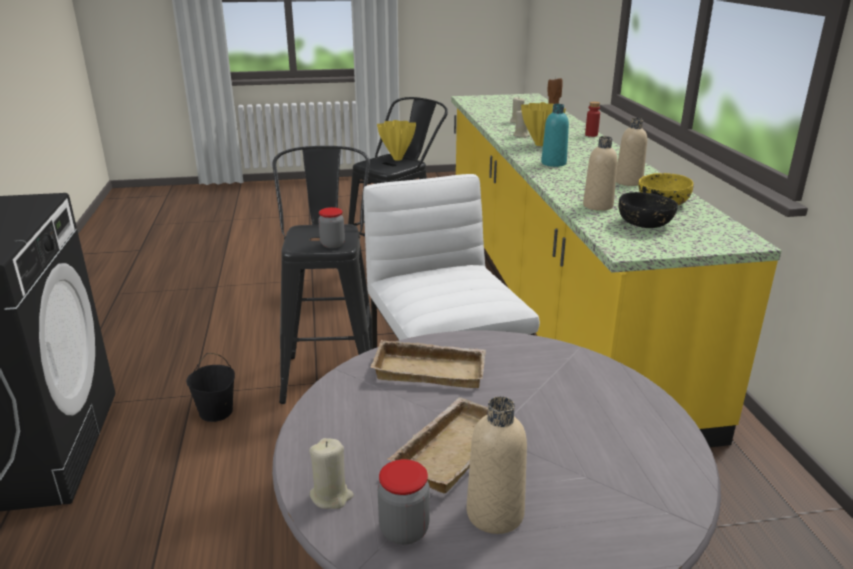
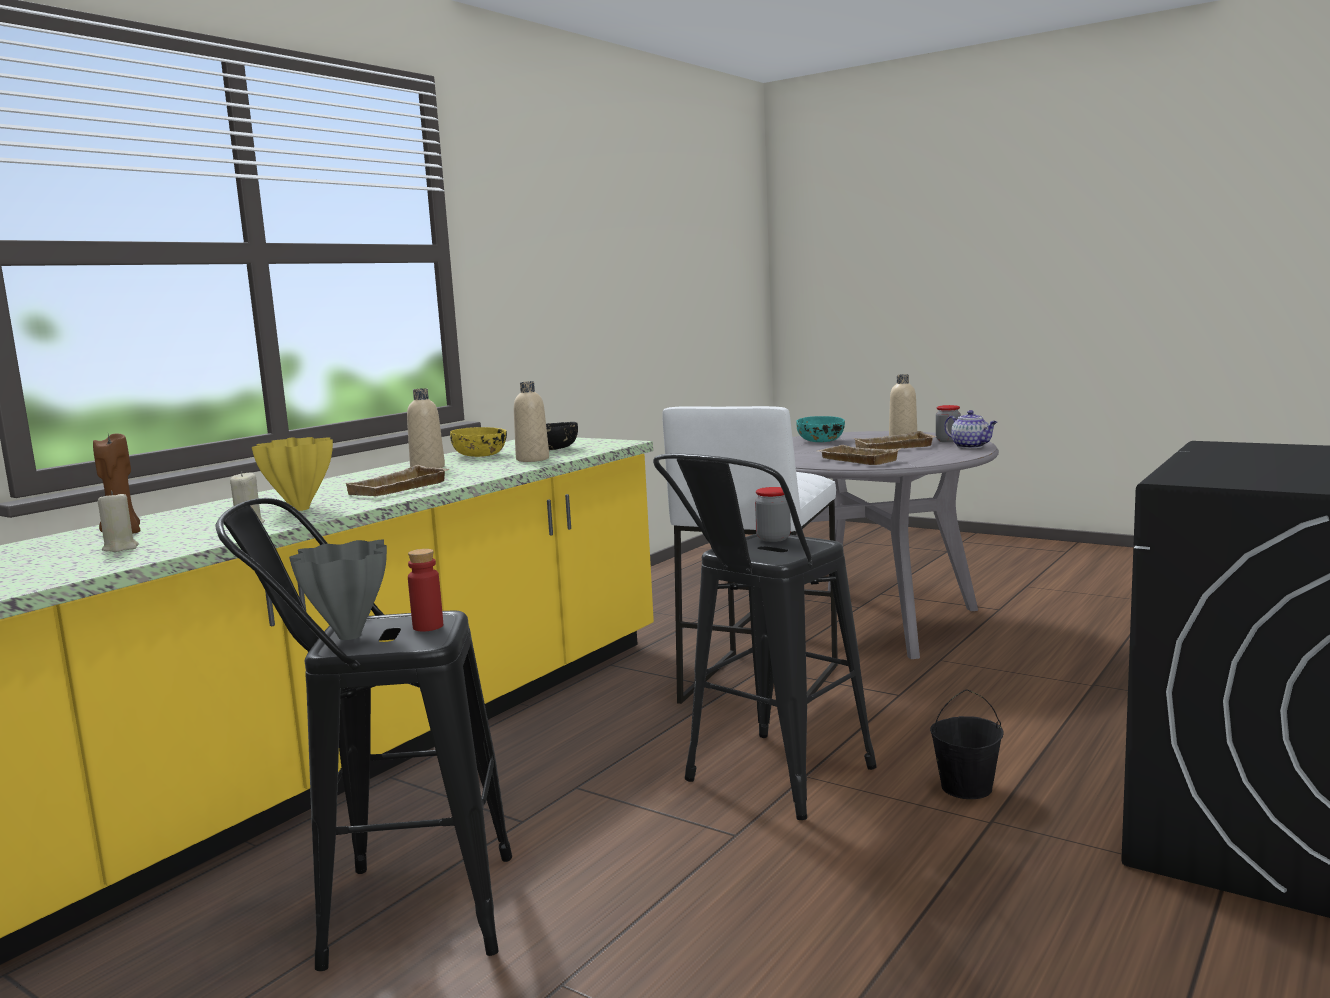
camera: 135 degrees left, 15 degrees down
beige candle [309,438,354,509] -> teapot [945,410,997,448]
yellow vase [377,120,416,161] -> grey vase [289,540,387,640]
turquoise bottle [541,104,569,167] -> beige tray [345,465,449,496]
red bottle [585,102,600,137] -> red bottle moved to [408,549,443,631]
none -> turquoise bowl [796,416,845,442]

